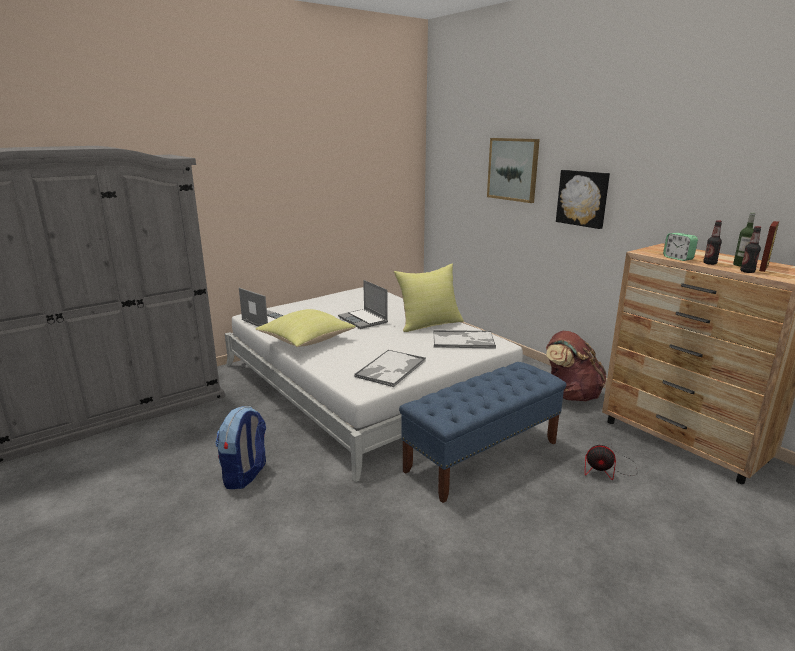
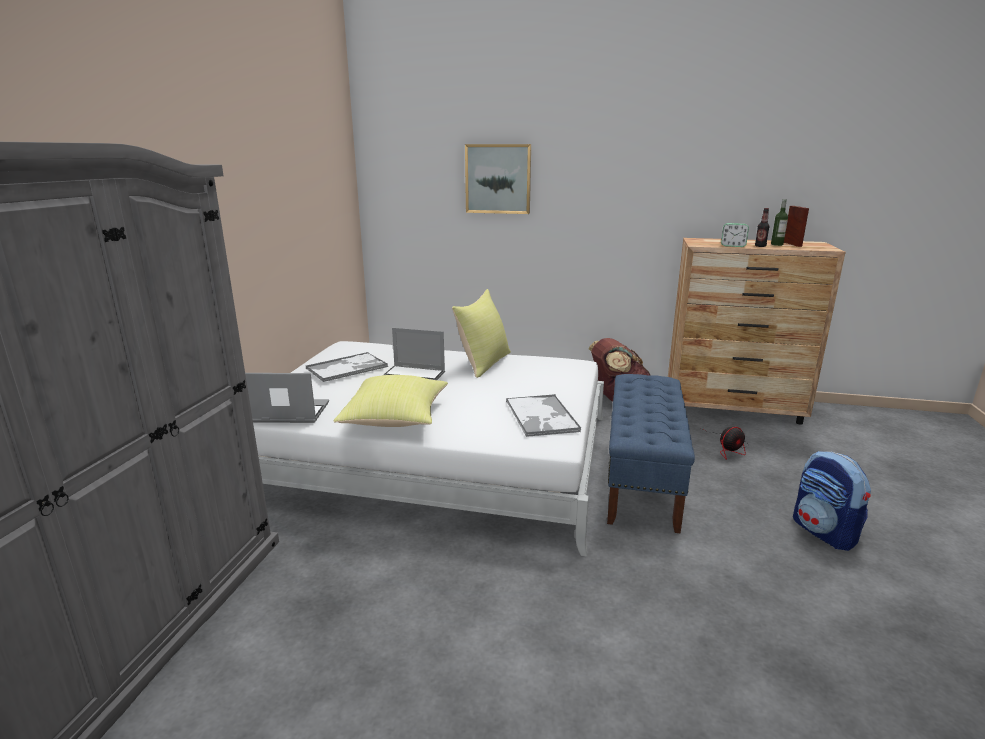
camera: 40 degrees left, 0 degrees up
backpack [215,406,266,489] -> backpack moved to [793,451,871,551]
tray [433,330,496,349] -> tray moved to [306,352,388,382]
picture [556,170,610,229] -> none
bottle [740,226,761,273] -> none

